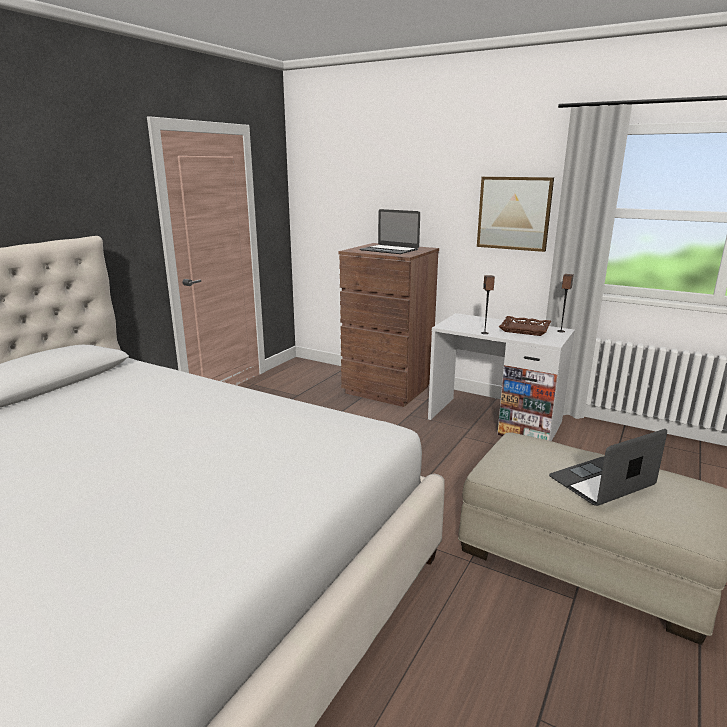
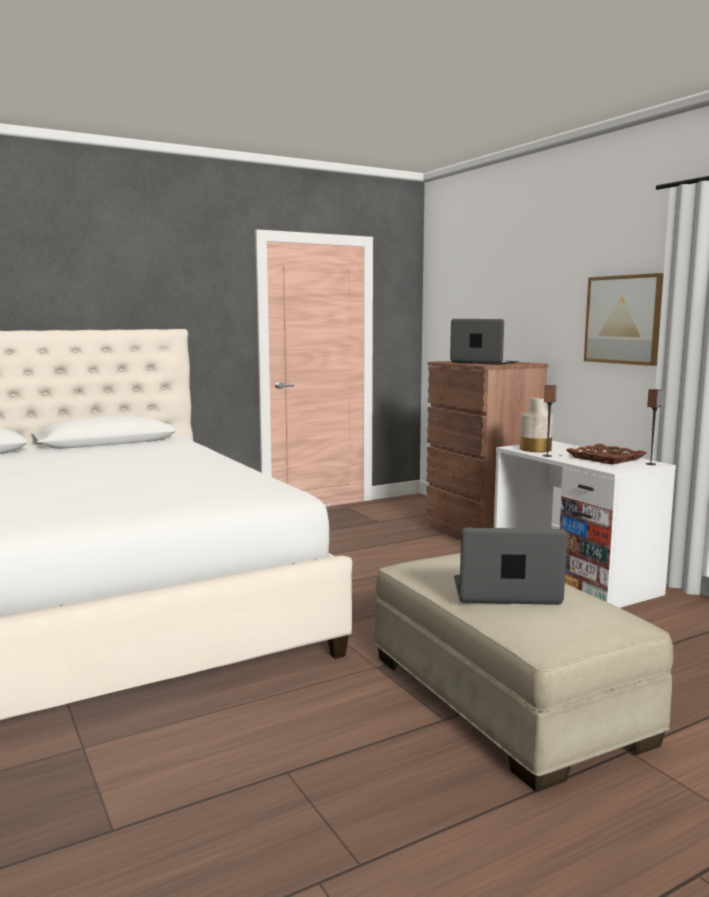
camera: 30 degrees right, 10 degrees down
laptop [360,209,420,254] -> laptop turned 150 degrees clockwise [450,319,518,365]
none -> beige vase [520,398,553,452]

